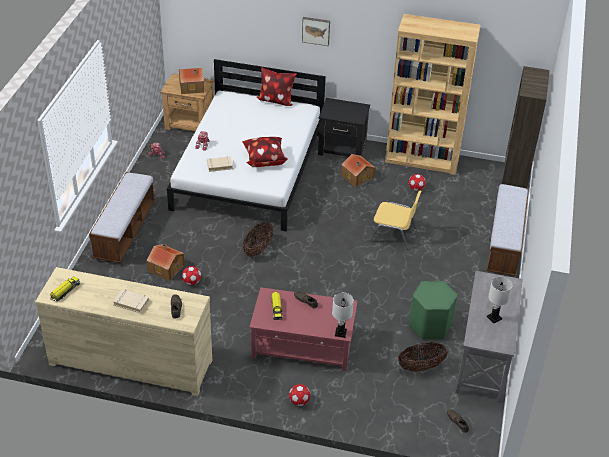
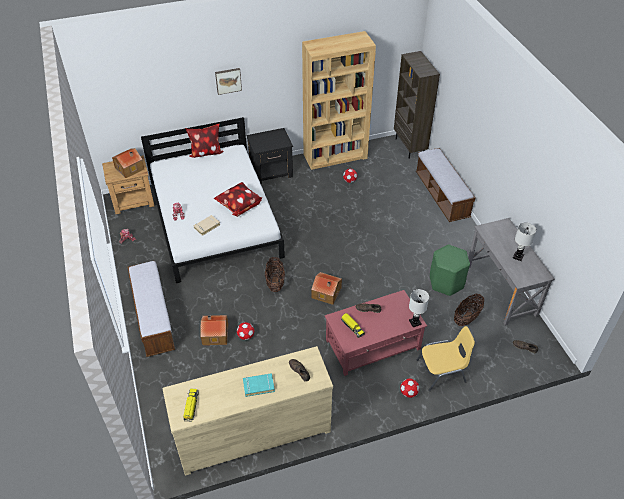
camera: 30 degrees left, 5 degrees up
beige book [113,289,149,313] -> turquoise book [243,373,275,397]
toy house [341,154,376,187] -> toy house moved to [311,272,342,305]
yellow chair [370,191,422,250] -> yellow chair moved to [417,326,475,391]

